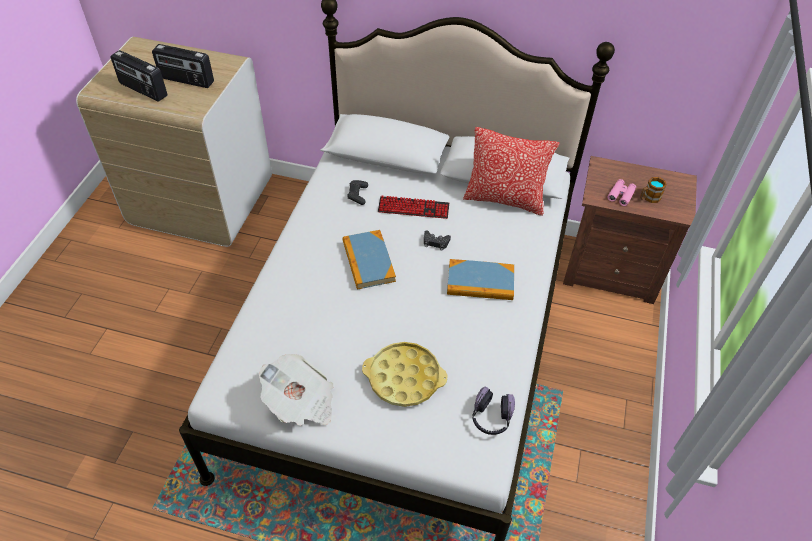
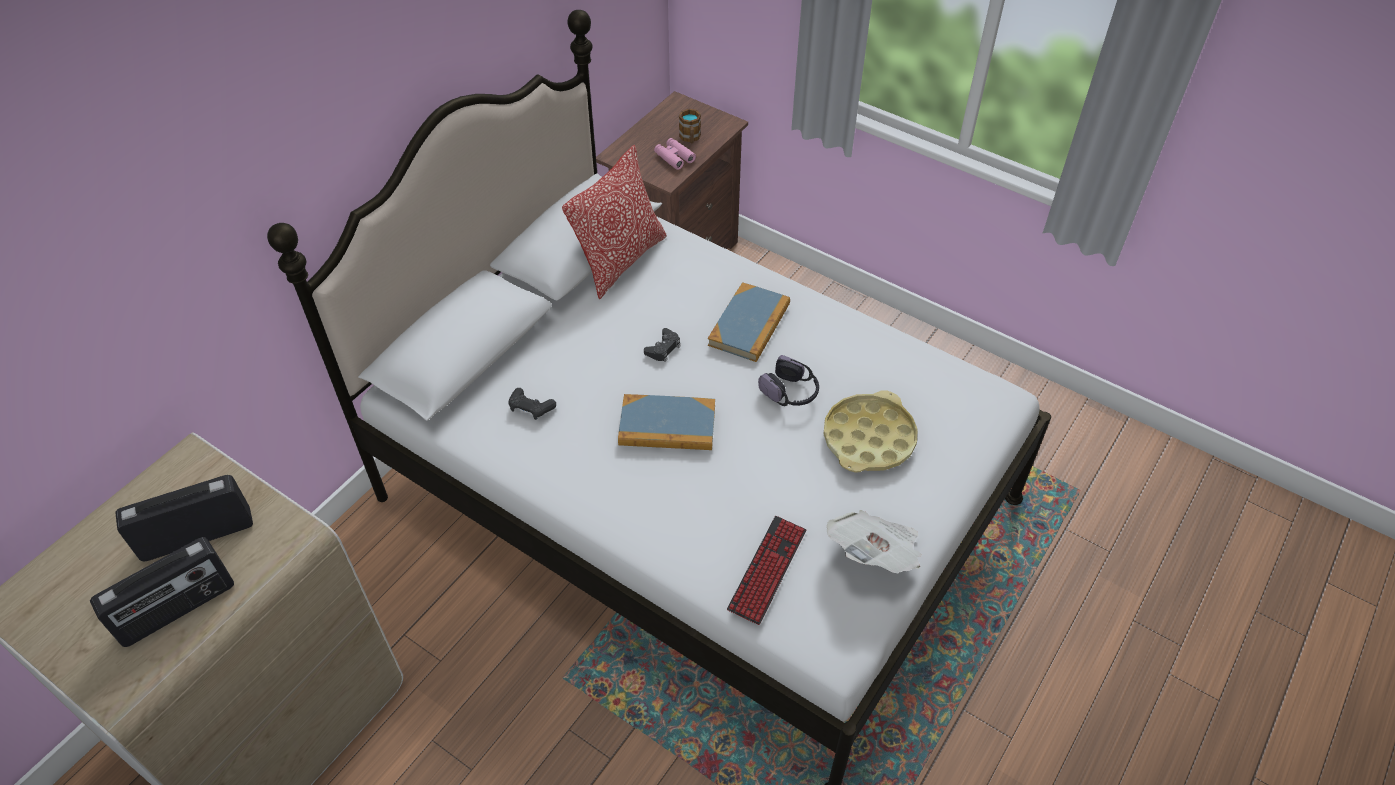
camera: 70 degrees left, 0 degrees up
radio [152,44,214,88] -> radio turned 150 degrees counterclockwise [115,475,253,562]
keyboard [378,196,449,219] -> keyboard moved to [727,516,806,625]
headphones [473,386,515,435] -> headphones moved to [758,355,819,406]

